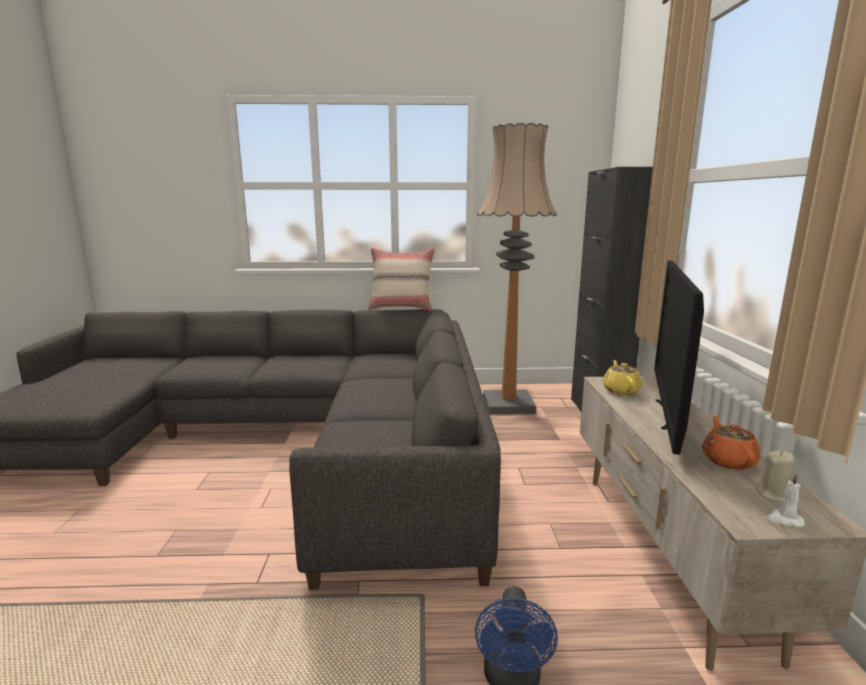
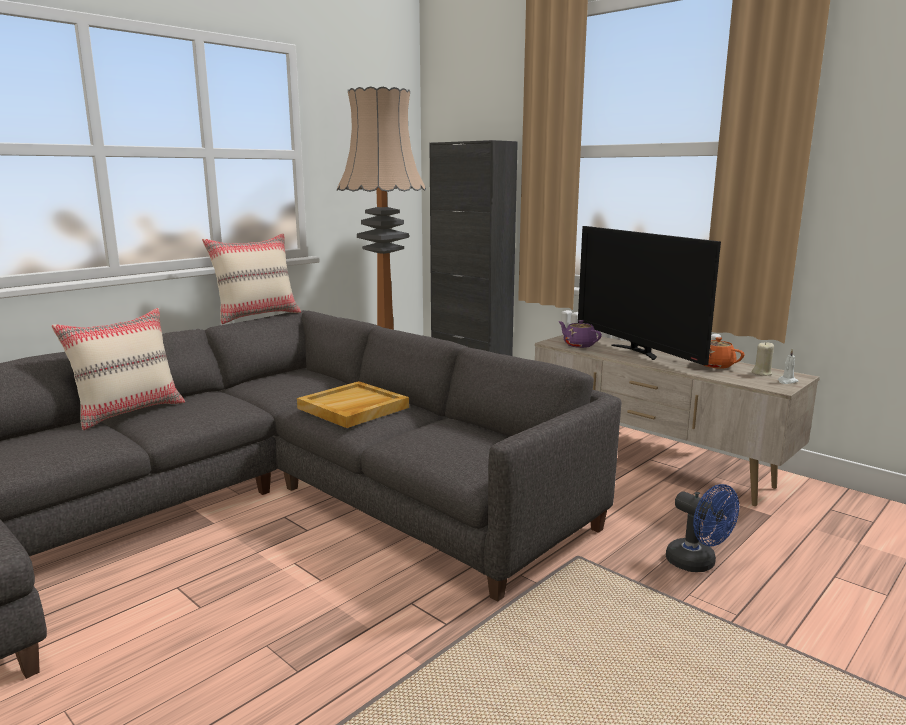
camera: 45 degrees left, 0 degrees up
yellow teapot [603,360,642,395] -> purple teapot [558,320,602,348]
none -> beige pillow [51,308,185,430]
none -> beige tray [297,381,409,428]

